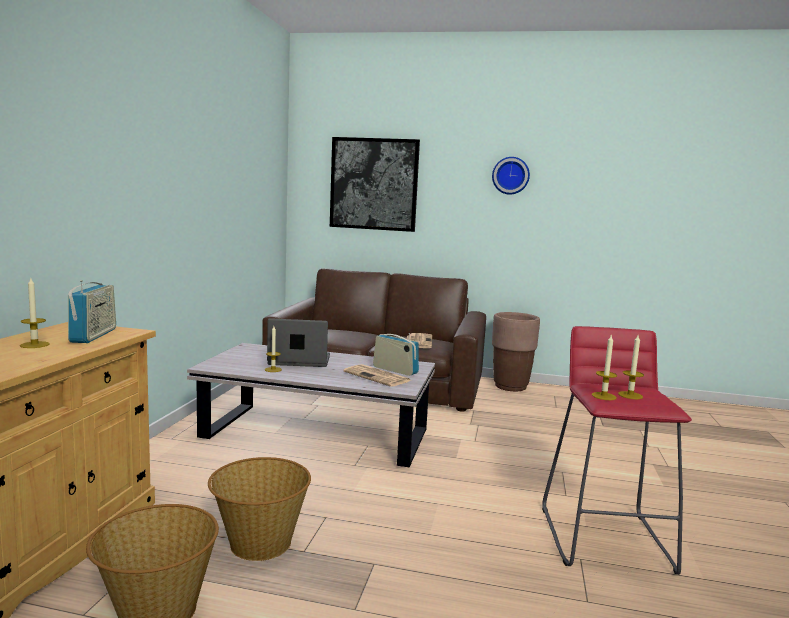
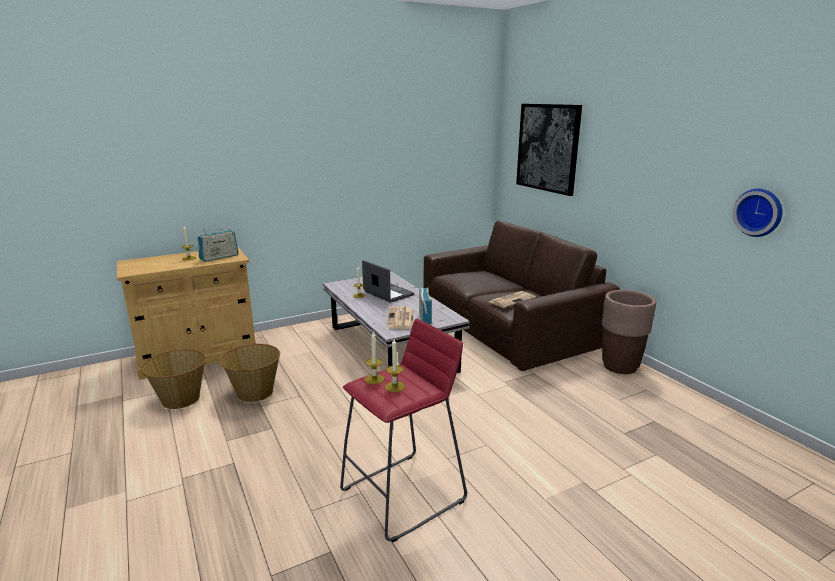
camera: 50 degrees right, 10 degrees up
wall clock [492,157,530,195] -> wall clock moved to [733,189,782,237]

